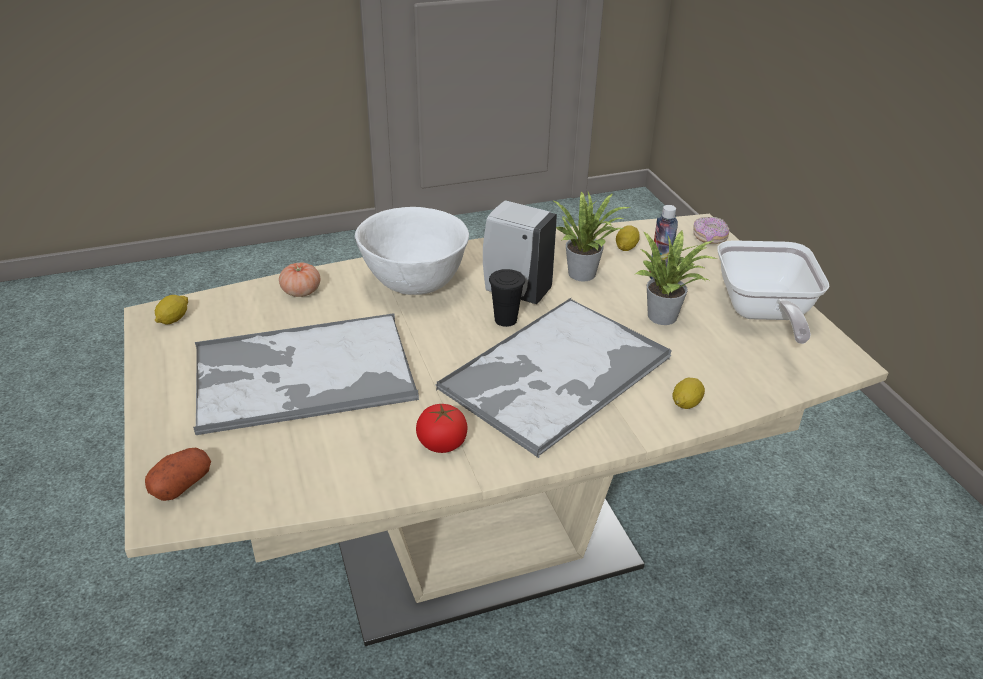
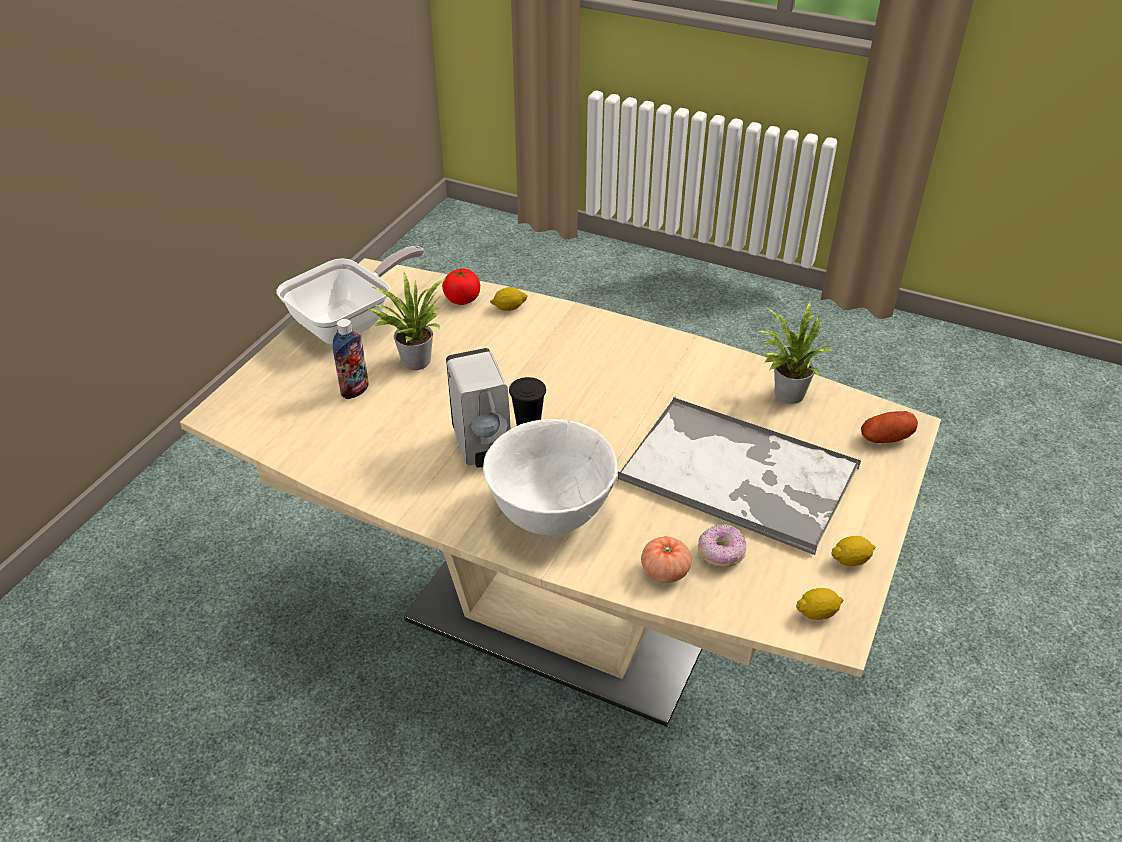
camera: 135 degrees left, 5 degrees up
tomato [416,404,468,453] -> tomato moved to [442,268,480,305]
tray [436,298,672,458] -> none
potted plant [552,191,632,282] -> potted plant moved to [757,302,834,404]
lemon [616,226,640,251] -> lemon moved to [831,536,875,566]
donut [693,217,729,244] -> donut moved to [698,524,746,567]

